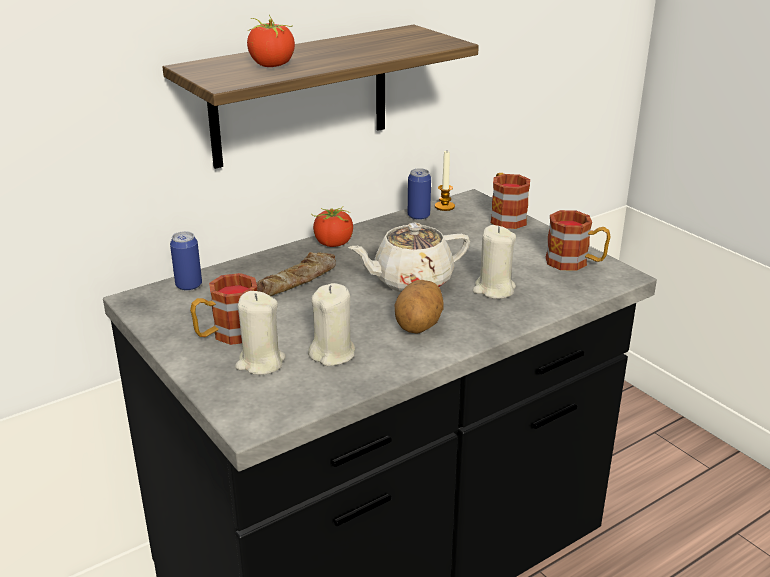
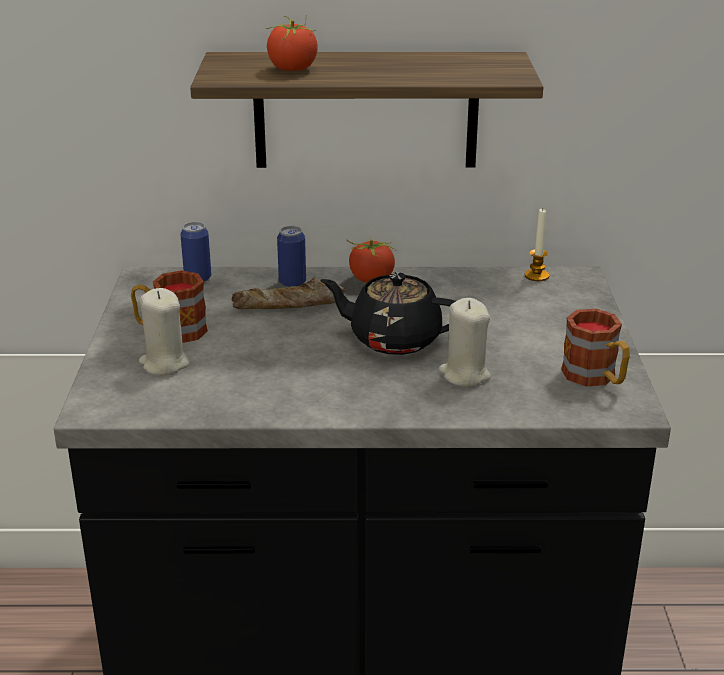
camera: 35 degrees right, 0 degrees up
beige candle [308,283,355,366] -> none
beige teapot [348,223,470,292] -> black teapot [320,272,456,355]
potato [394,280,444,334] -> none
can [408,168,431,220] -> can moved to [277,226,306,287]
mug [491,173,530,229] -> none

